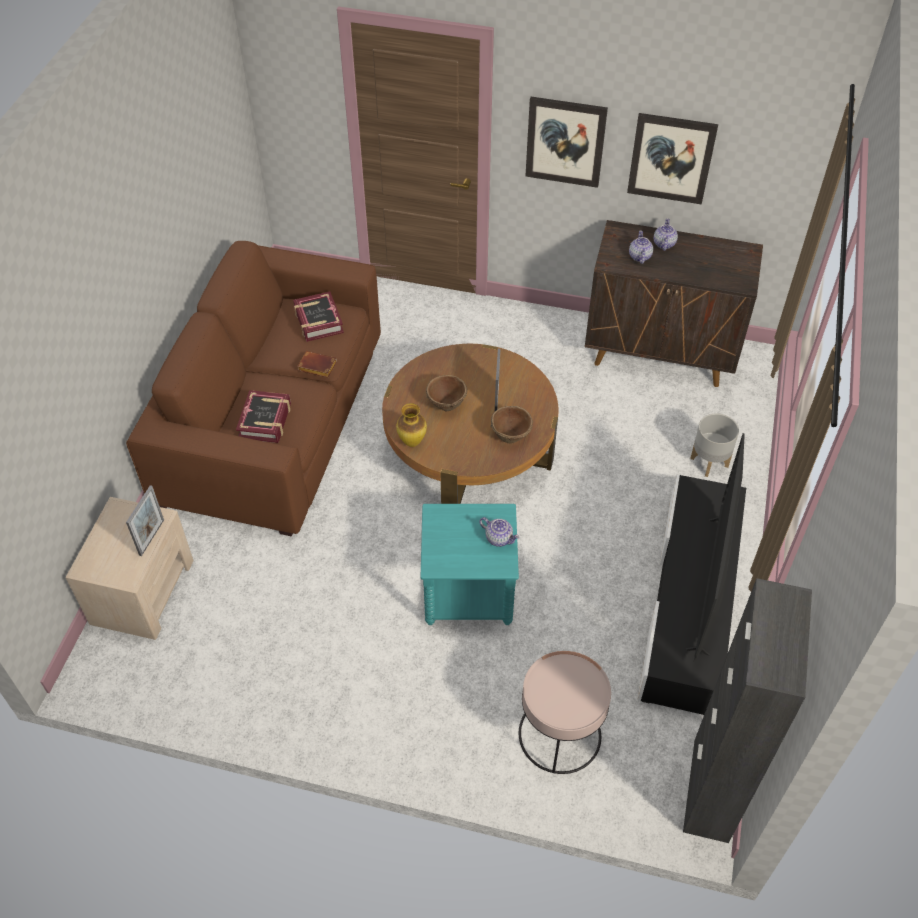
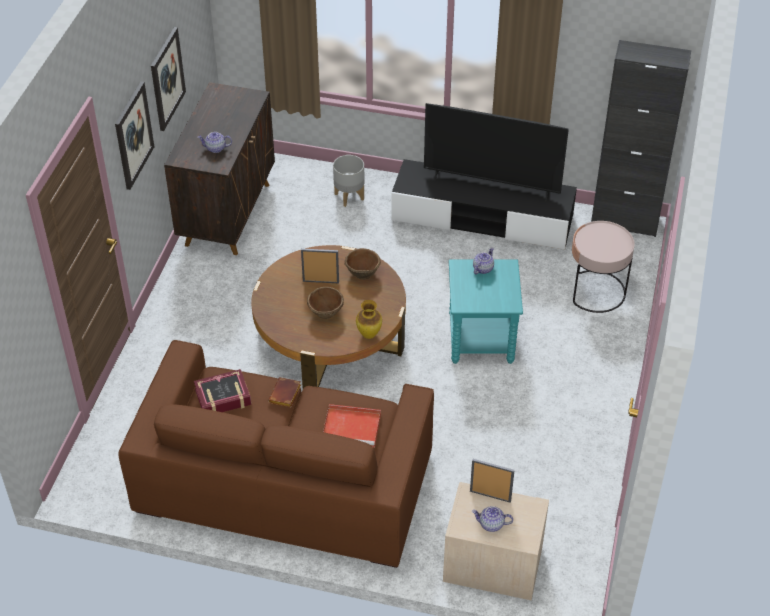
camera: 90 degrees left, 5 degrees down
book [236,390,291,443] -> red tray [323,404,381,448]
teapot [654,218,678,251] -> teapot moved to [472,506,513,532]

